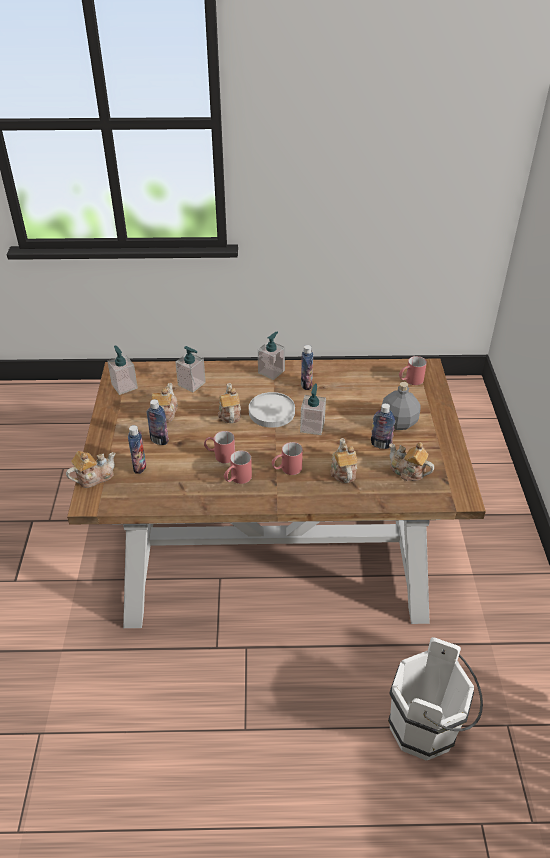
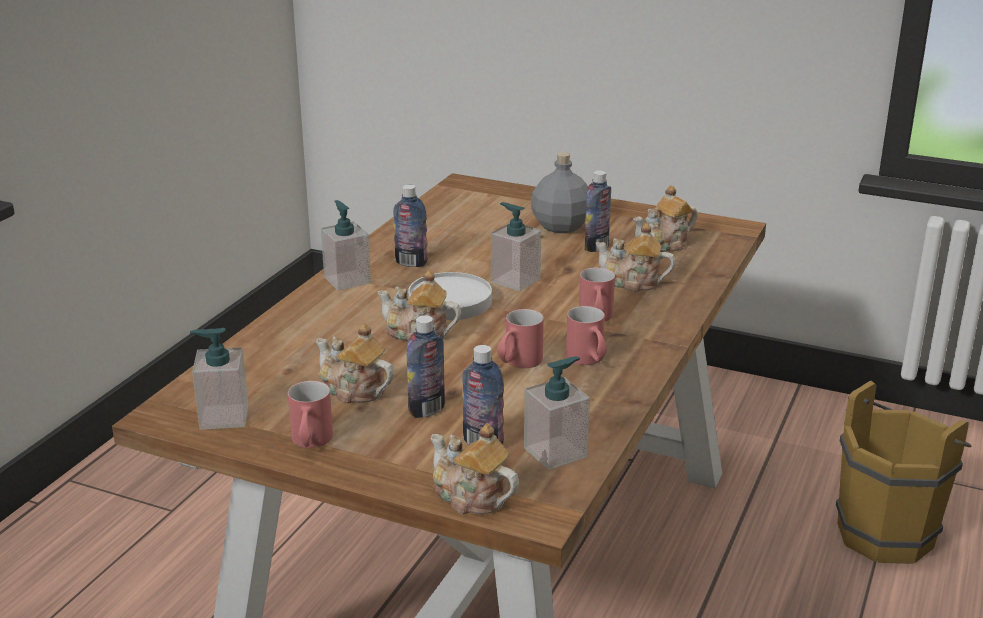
camera: 65 degrees left, 15 degrees down
teapot [66,451,115,488] -> teapot turned 45 degrees counterclockwise [430,423,519,514]
soap dispenser [175,346,206,392] -> soap dispenser moved to [524,356,590,470]
white bucket [388,637,483,761] -> brown bucket [836,381,971,564]
red mug [399,356,427,385] -> red mug moved to [288,381,333,448]

